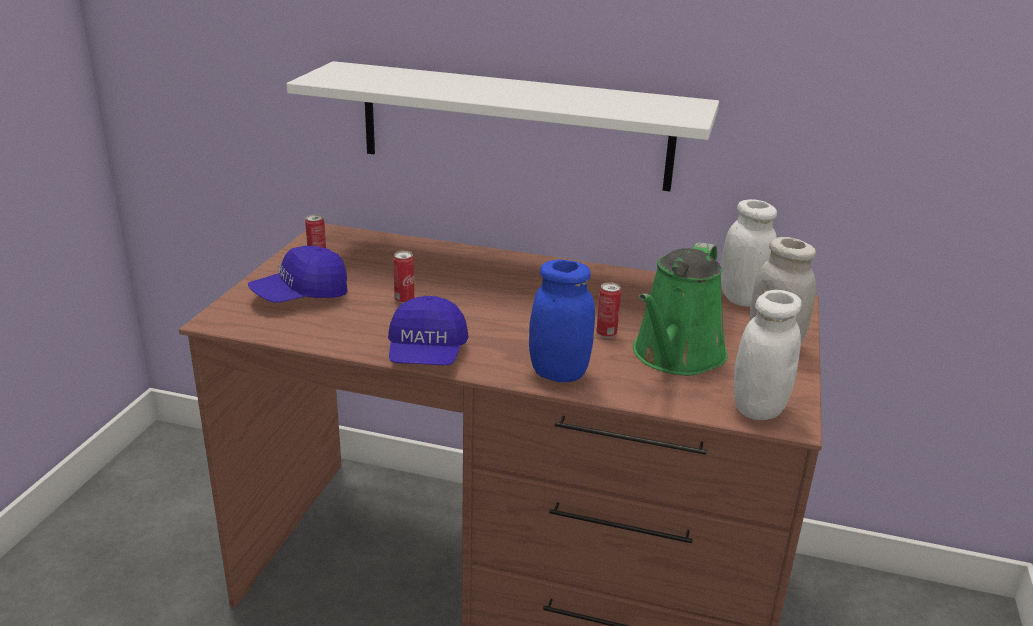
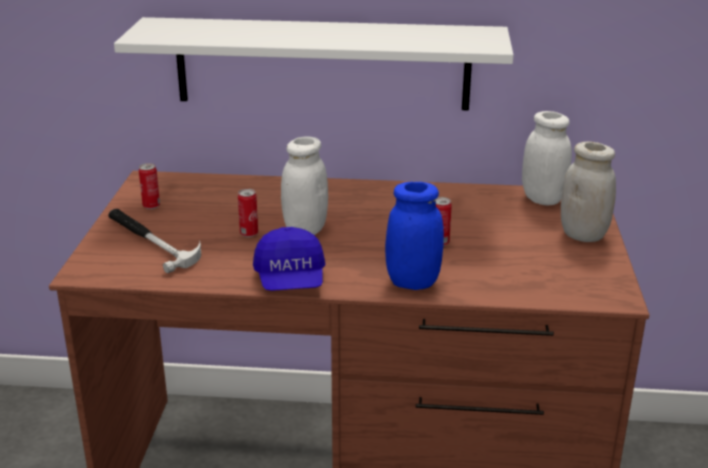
camera: 10 degrees left, 0 degrees up
blue cap [248,246,347,302] -> hammer [108,209,201,273]
green watering can [633,242,728,375] -> none
white jar [734,290,802,420] -> white jar moved to [281,136,328,235]

